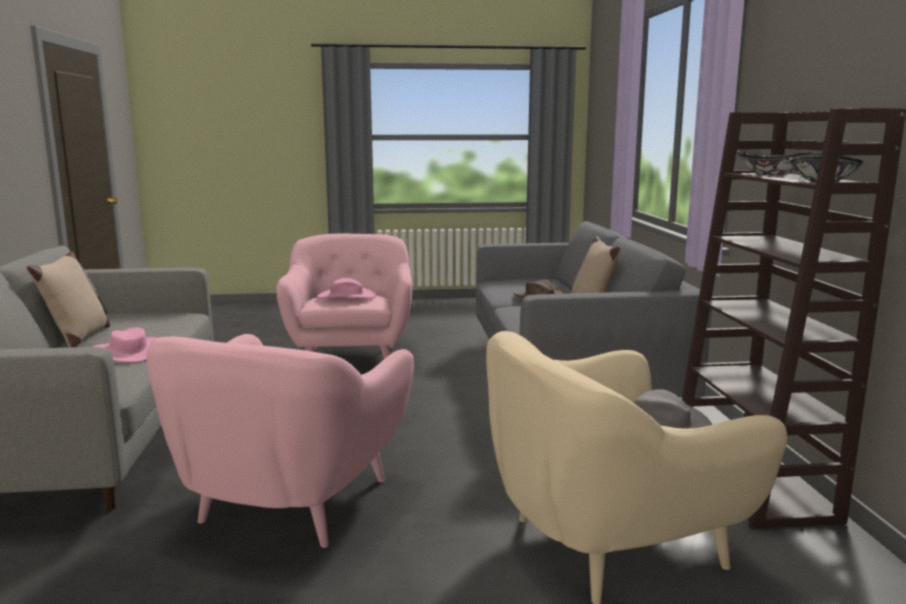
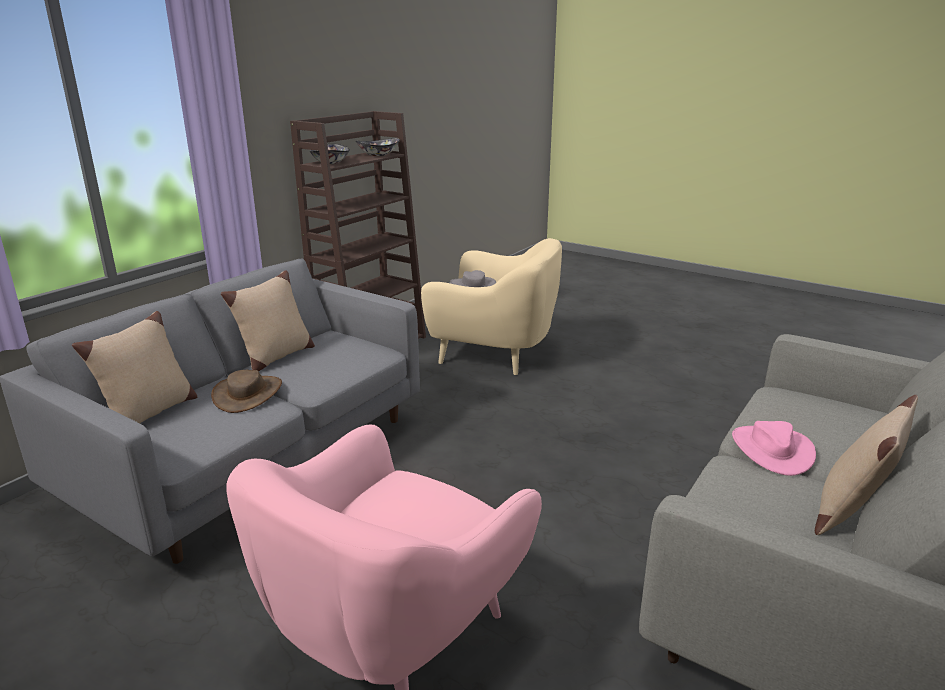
camera: 140 degrees left, 10 degrees up
pink armchair [147,334,414,548] -> none
pink hat [317,278,376,298] -> none
none -> beige pillow [72,311,197,423]

